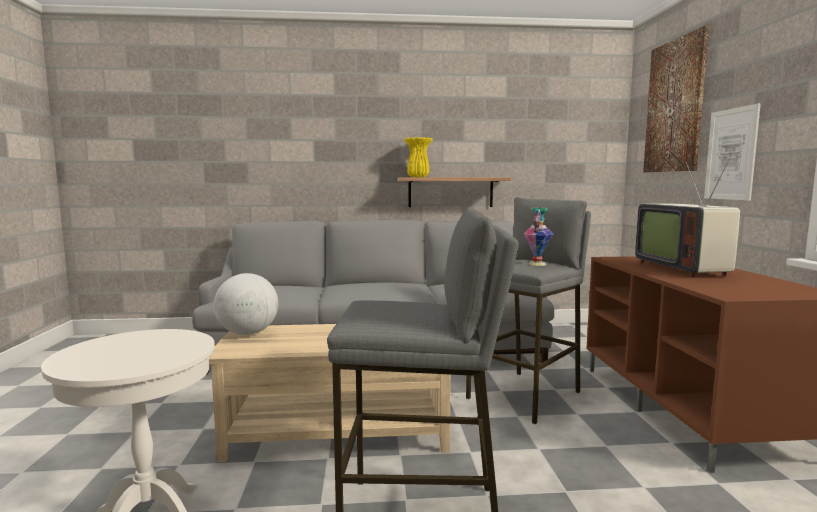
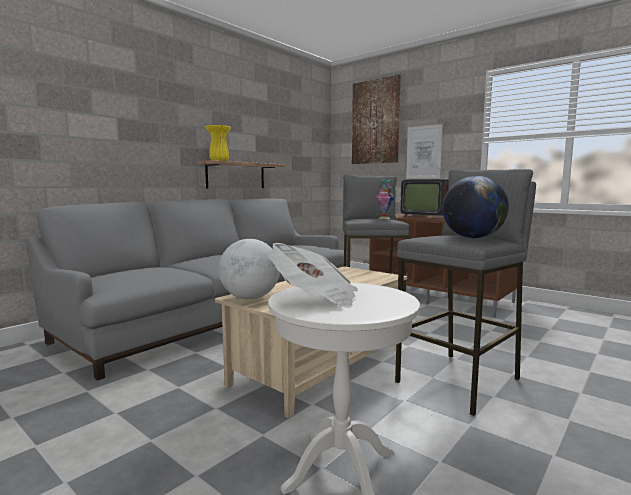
camera: 45 degrees left, 0 degrees up
none -> newspaper [268,243,357,308]
none -> globe [442,176,509,238]

